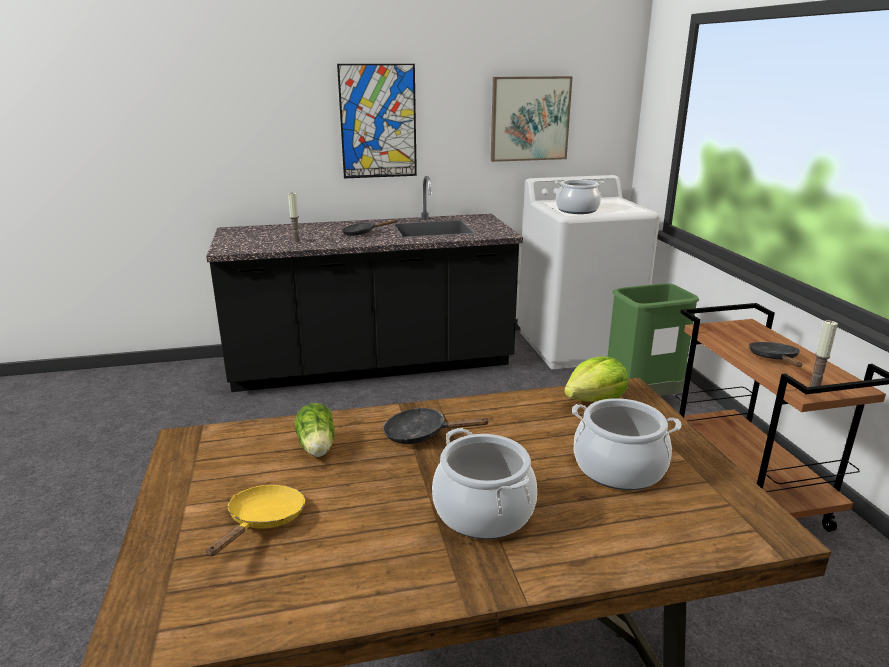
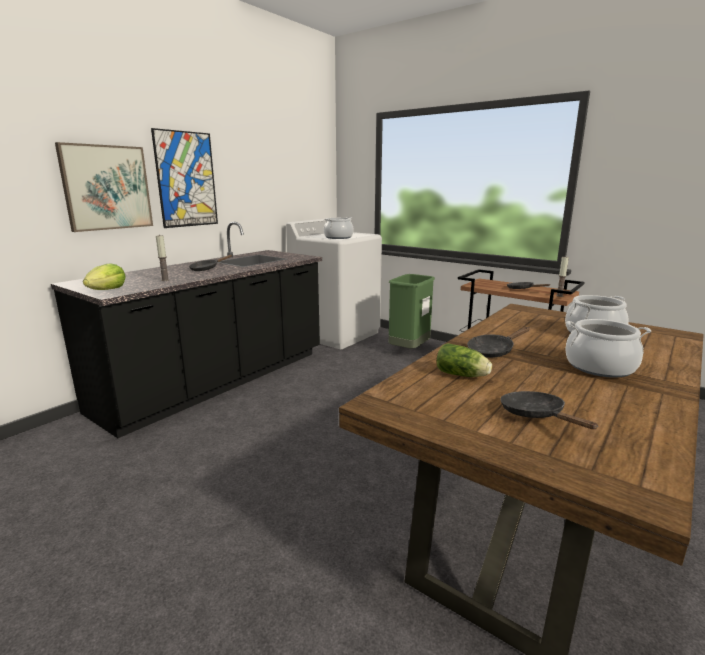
camera: 40 degrees left, 5 degrees down
yellow frying pan [206,485,305,556] -> black frying pan [500,391,598,429]
picture [491,76,573,162] -> picture moved to [55,142,153,232]
lettuce [564,356,628,402] -> lettuce moved to [83,263,126,290]

